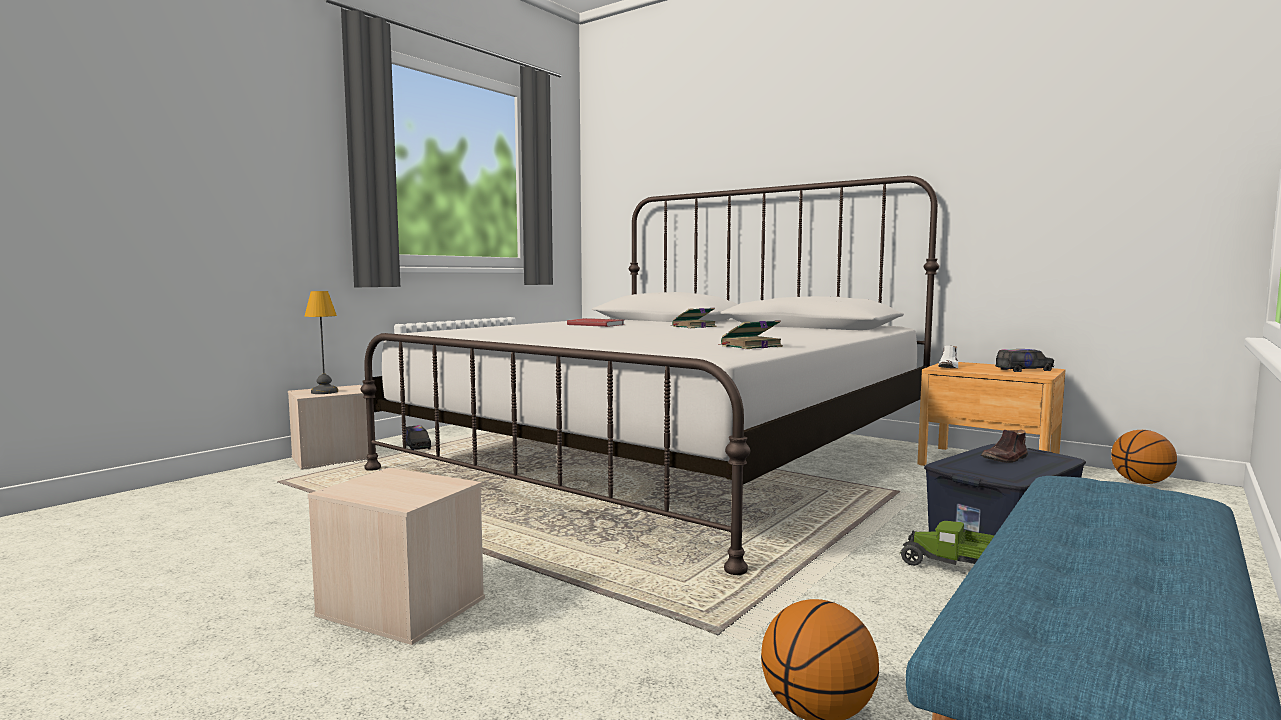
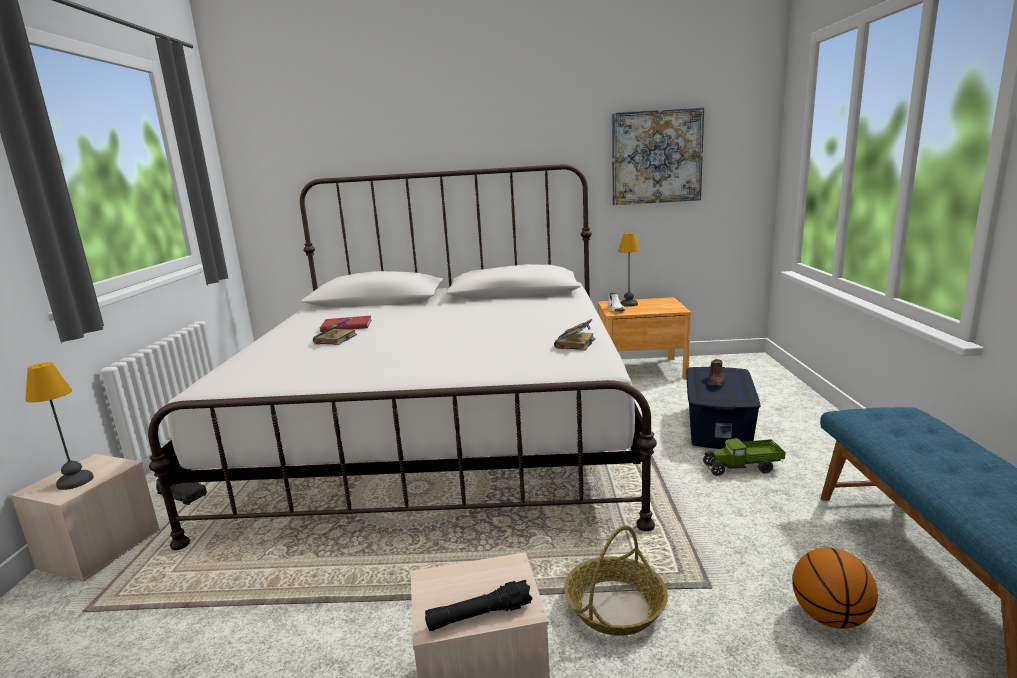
camera: 35 degrees left, 10 degrees up
book [672,308,716,328] -> book moved to [313,317,357,345]
toy truck [995,349,1054,372] -> none
basketball [1111,430,1177,484] -> none
none -> black flashlight [425,580,532,631]
none -> basket [564,525,668,636]
none -> picture [612,107,704,205]
none -> table lamp [618,232,640,307]

